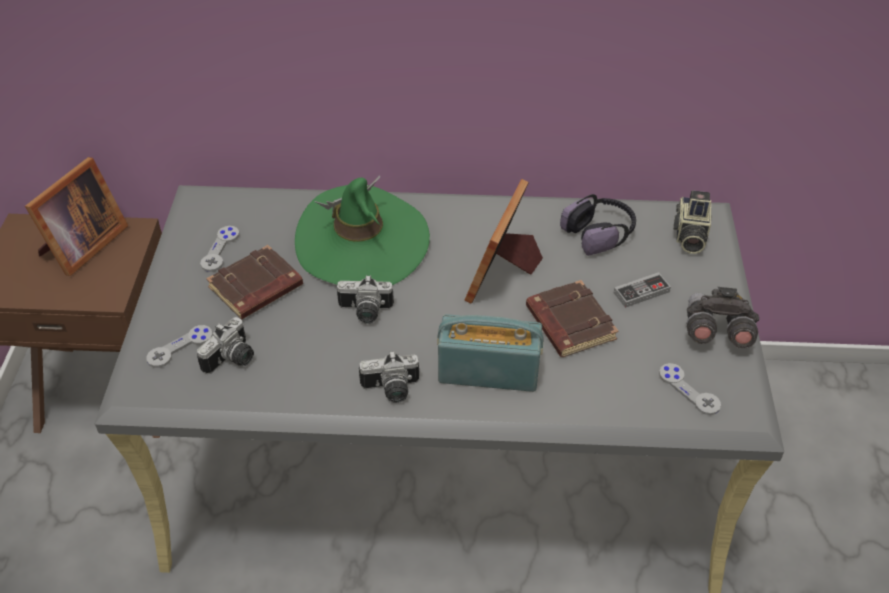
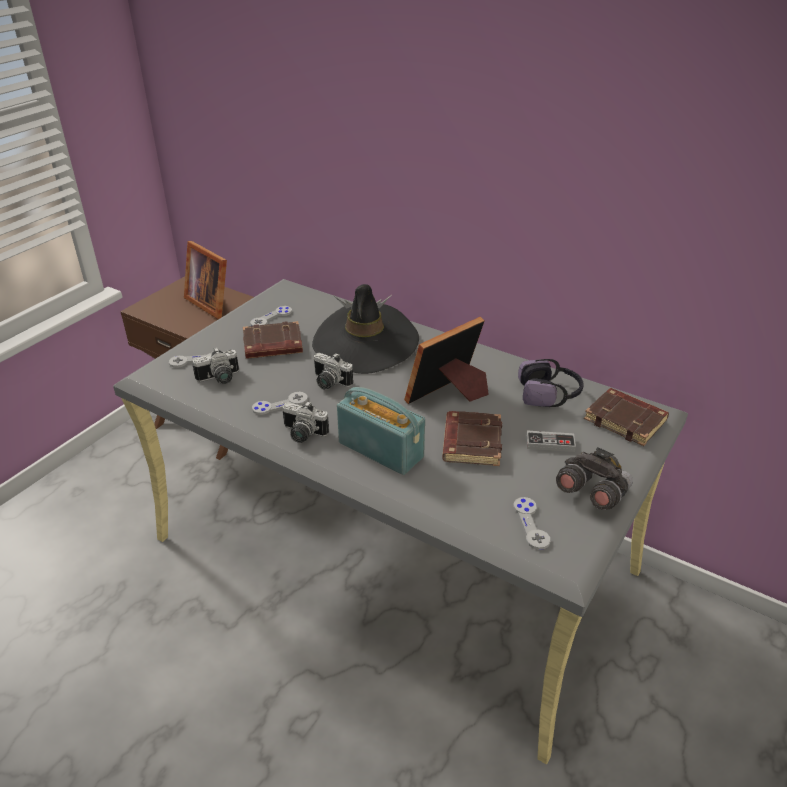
camera: 30 degrees right, 10 degrees down
picture frame [25,157,128,276] -> picture frame turned 75 degrees clockwise [184,241,227,319]
green hat [295,176,430,285] -> black hat [312,284,419,374]
camera [673,190,711,254] -> brown book [584,388,669,446]
none -> grey game controller [252,392,308,415]

